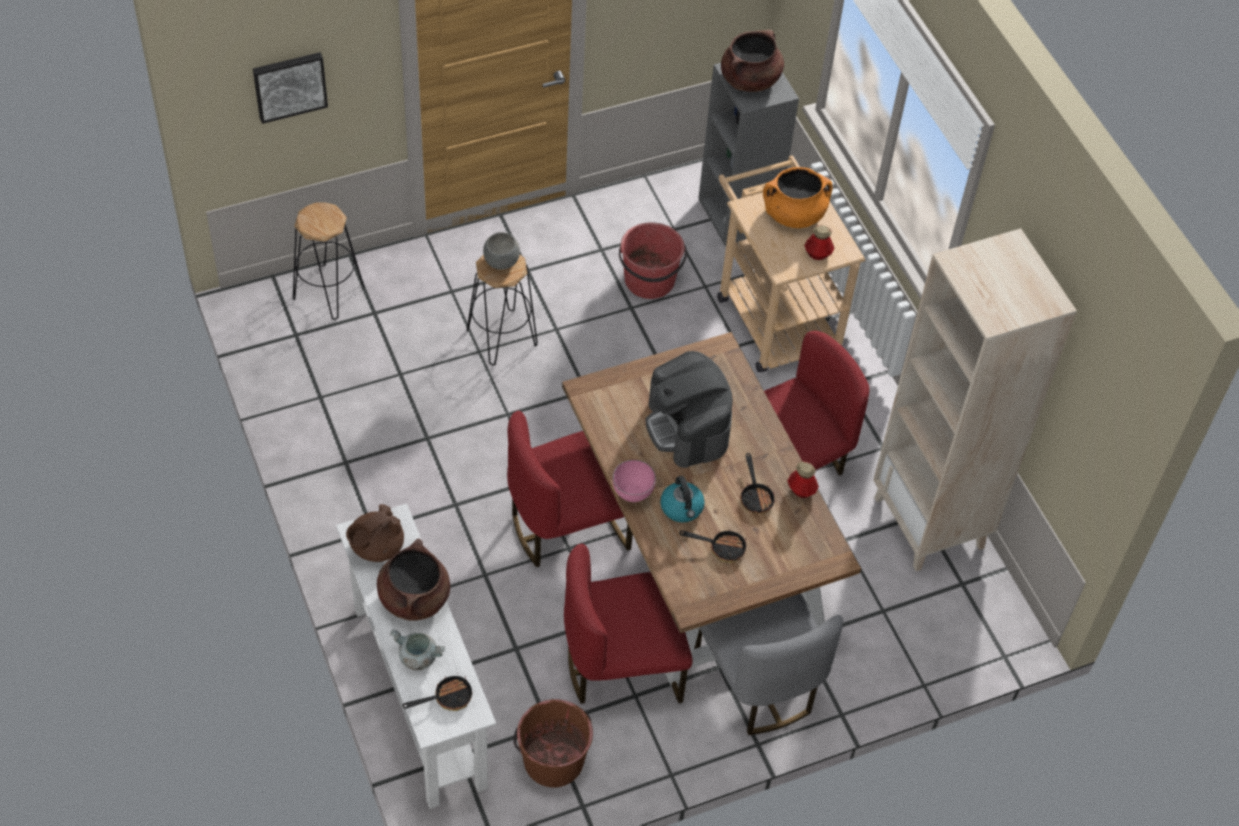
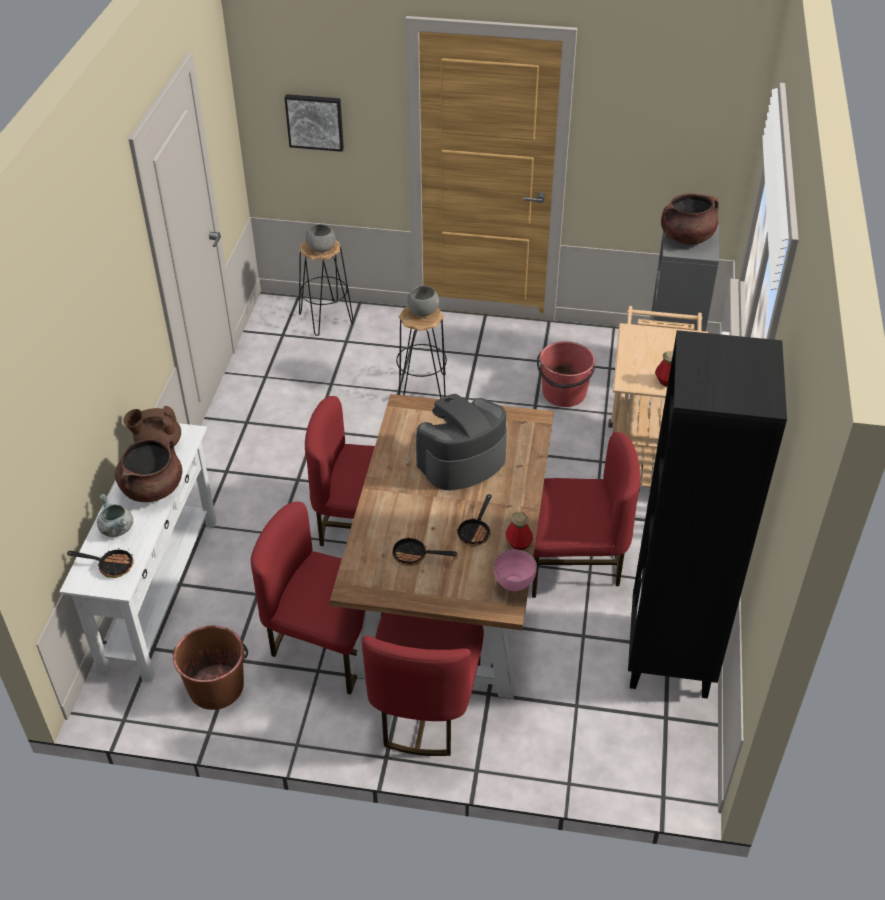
camera: 35 degrees right, 10 degrees down
pink bowl [613,460,656,502] -> pink bowl moved to [493,549,537,591]
coffee machine [645,351,733,468] -> coffee machine turned 45 degrees clockwise [416,394,507,491]
kettle [660,476,705,523] -> none
frying pan [679,529,746,563] -> frying pan turned 150 degrees clockwise [392,537,457,566]
grey chair [694,593,843,735] -> red chair [362,613,484,756]
orange cooking pot [763,167,833,228] -> none
beige bookcase [873,228,1077,571] -> black bookcase [628,330,787,699]
none -> grey bowl [306,224,336,252]

